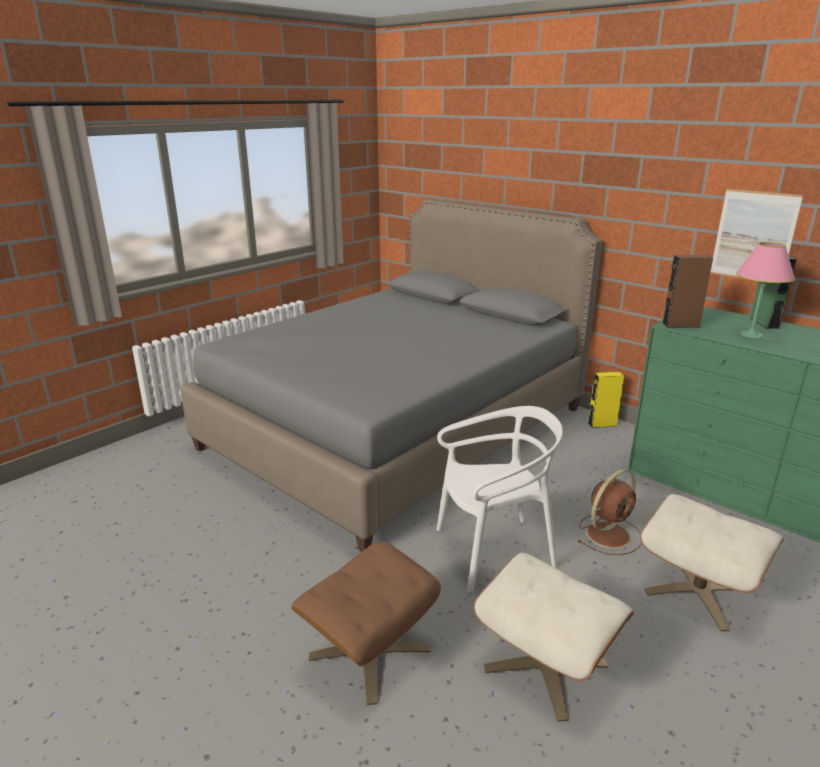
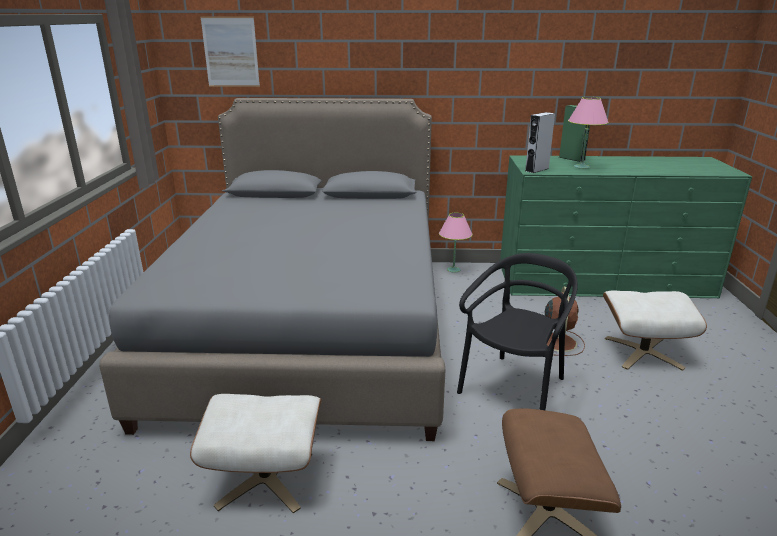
camera: 40 degrees left, 0 degrees up
white chair [436,406,563,592] -> black chair [457,253,578,410]
beige ottoman [474,553,634,722] -> beige ottoman moved to [190,394,321,513]
yellow speaker [588,372,624,428] -> pink table lamp [439,213,473,272]
brown speaker [662,255,713,328] -> grey speaker [525,112,555,173]
picture [710,189,803,280] -> picture moved to [200,17,260,87]

